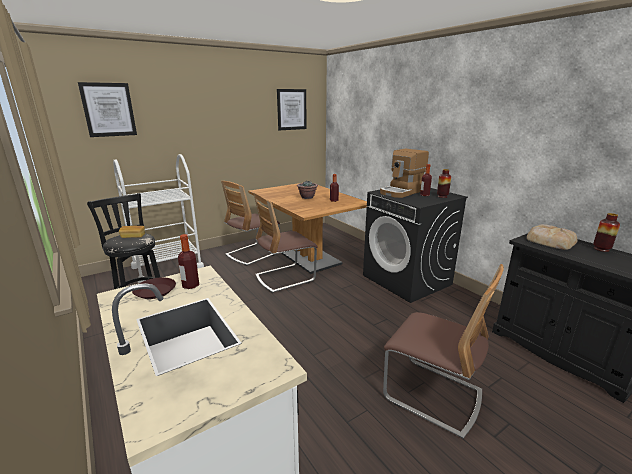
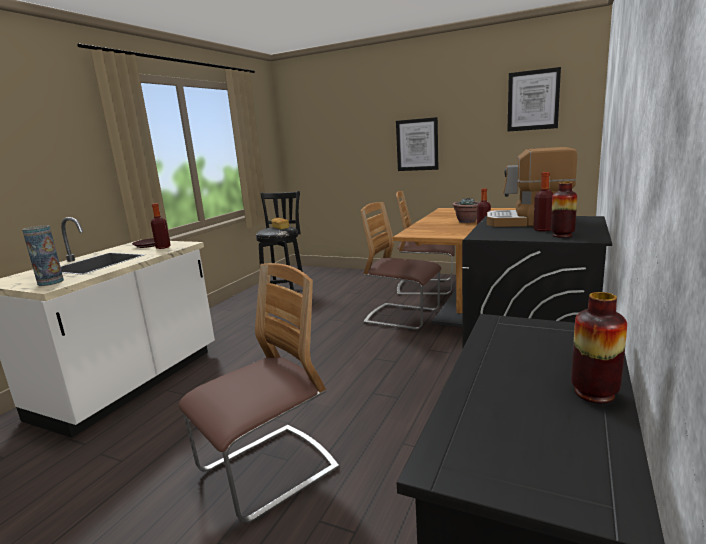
camera: 60 degrees right, 5 degrees down
picture [78,82,137,137] -> picture moved to [396,117,439,171]
white cart [113,154,204,283] -> none
chair [383,264,504,439] -> chair turned 135 degrees counterclockwise [179,263,339,523]
bread [527,224,577,250] -> none
none -> vase [22,225,64,286]

